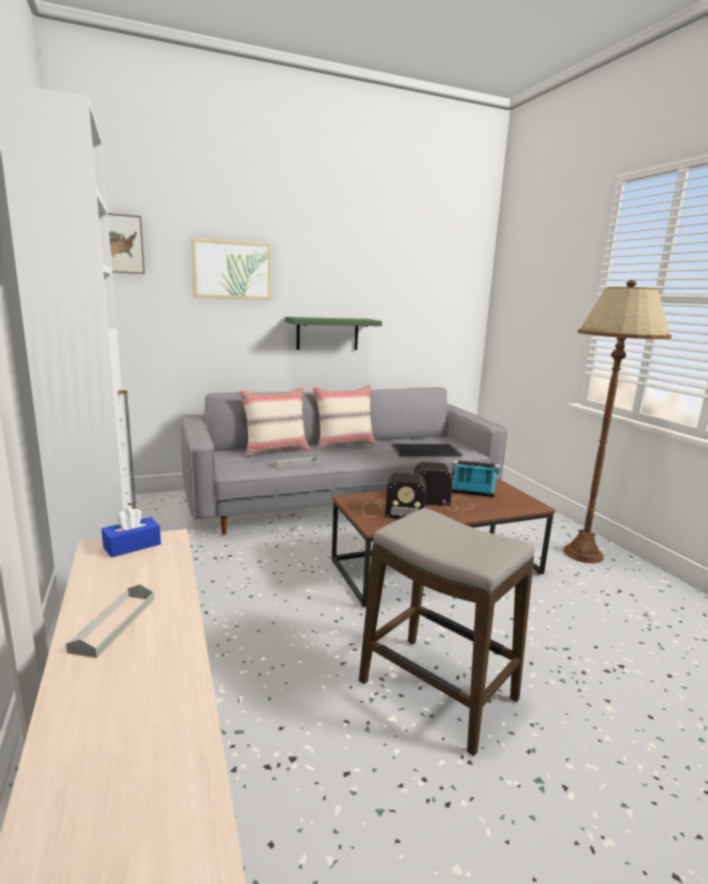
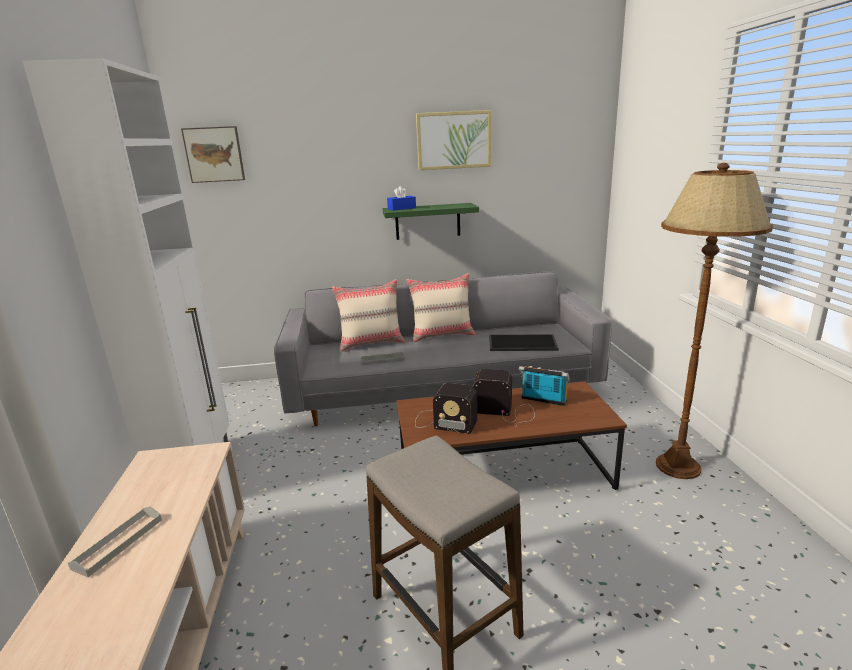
camera: 15 degrees right, 5 degrees up
blue tissue box [102,507,161,558] -> blue tissue box moved to [387,186,416,211]
picture [191,238,271,300] -> picture moved to [416,110,491,170]

